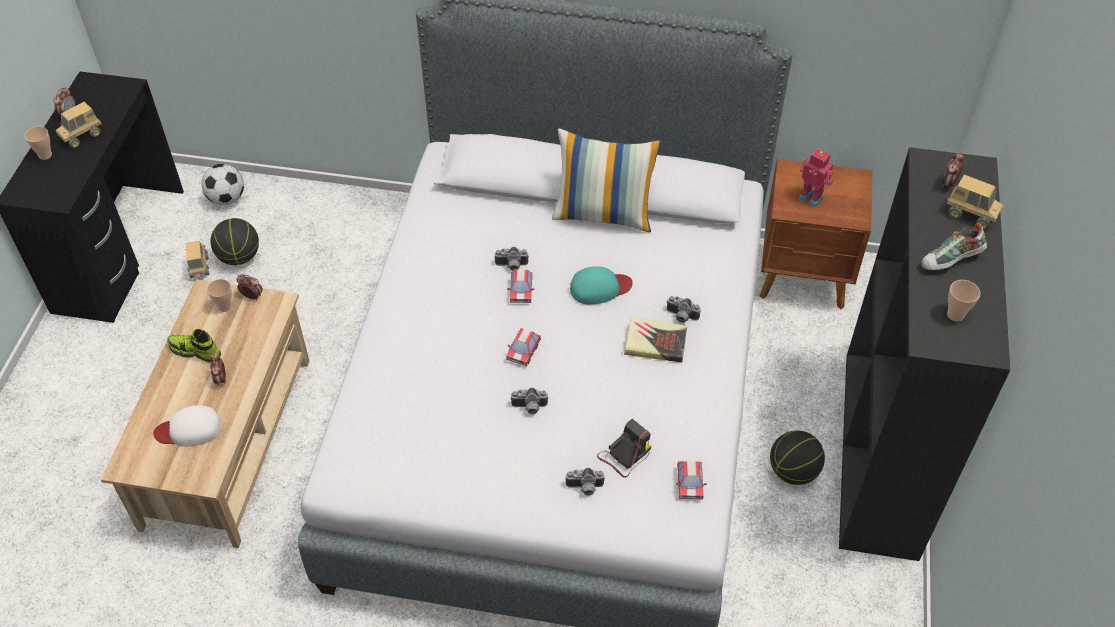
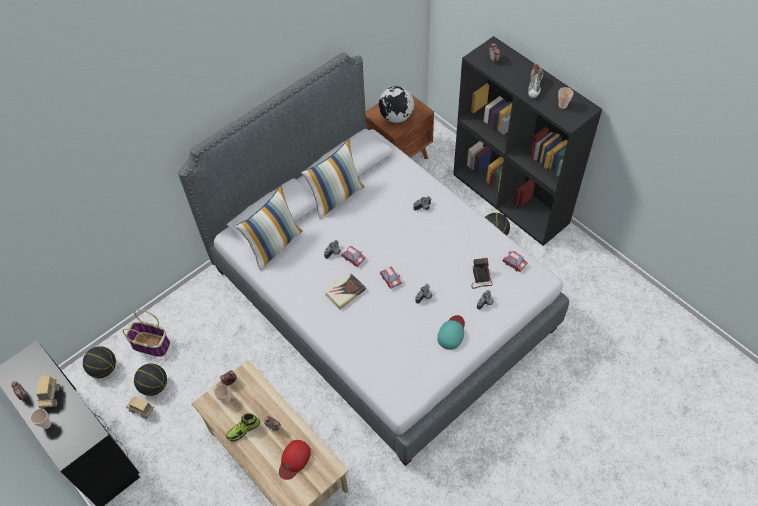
camera: 50 degrees left, 5 degrees up
white cap [153,405,222,447] -> red cap [279,440,311,480]
football [201,164,244,205] -> basketball [83,346,116,378]
turquoise cap [570,266,633,305] -> turquoise cap moved to [437,315,465,350]
book [624,317,687,363] -> book moved to [325,272,366,310]
toy robot [798,148,833,207] -> globe [379,86,414,123]
toy truck [946,175,1003,229] -> none
none -> basket [123,309,170,357]
none -> pillow [236,186,303,271]

